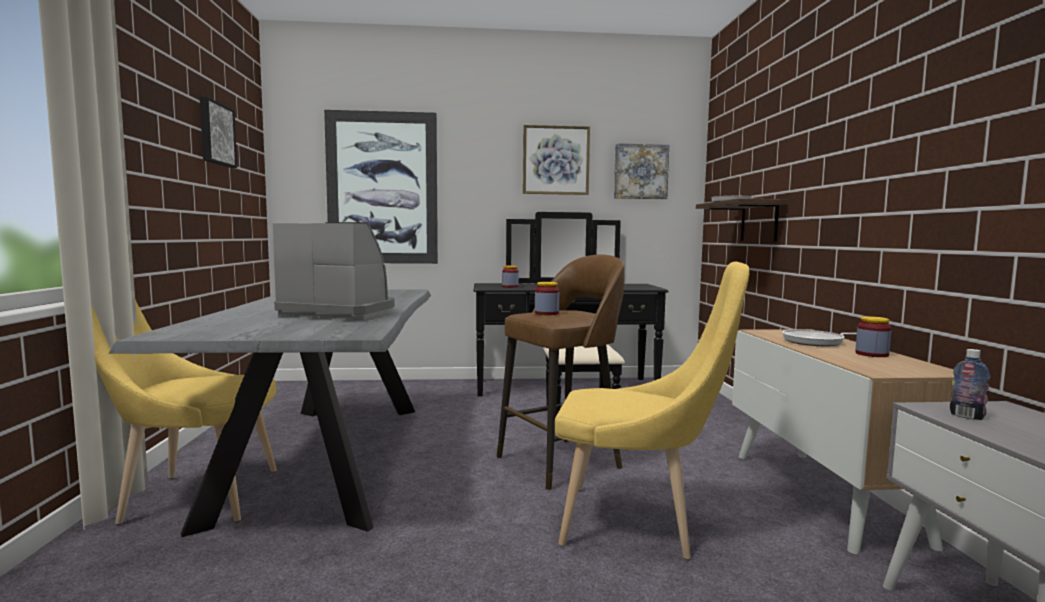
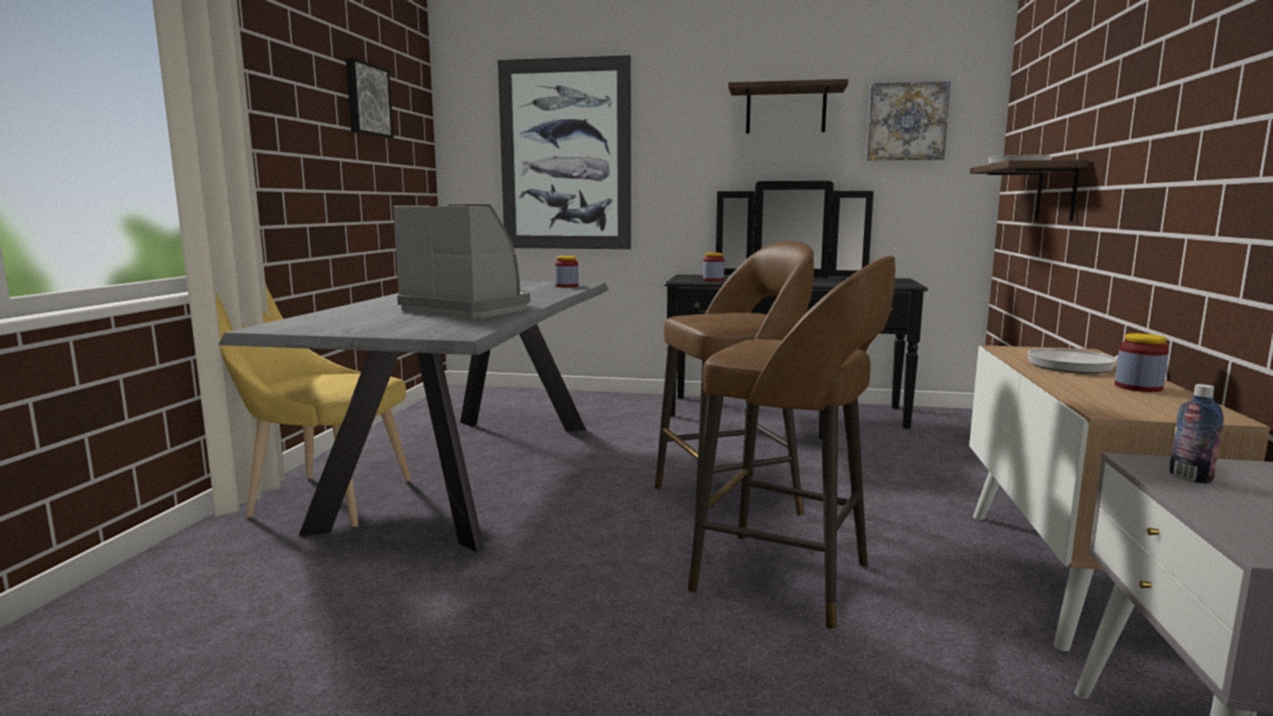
camera: 15 degrees right, 5 degrees up
picture [523,125,590,195] -> shelf [728,79,848,134]
jar [535,282,559,315] -> jar moved to [555,256,579,287]
yellow chair [555,262,750,559] -> brown stool [688,256,895,630]

